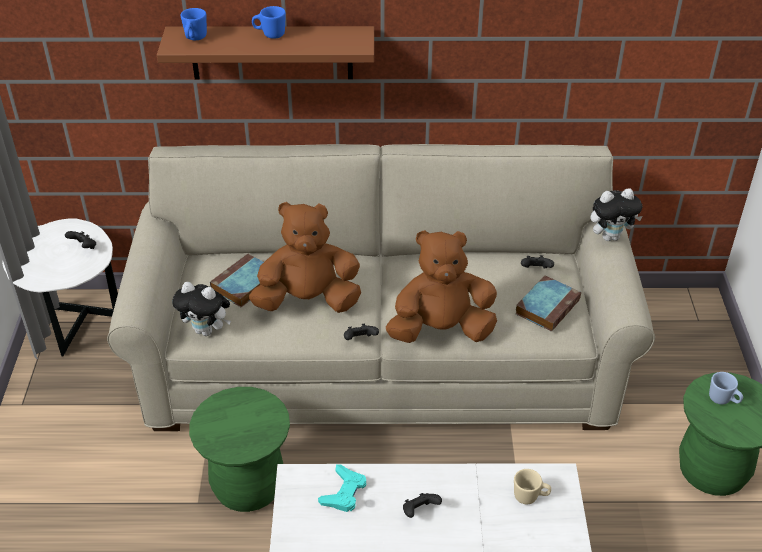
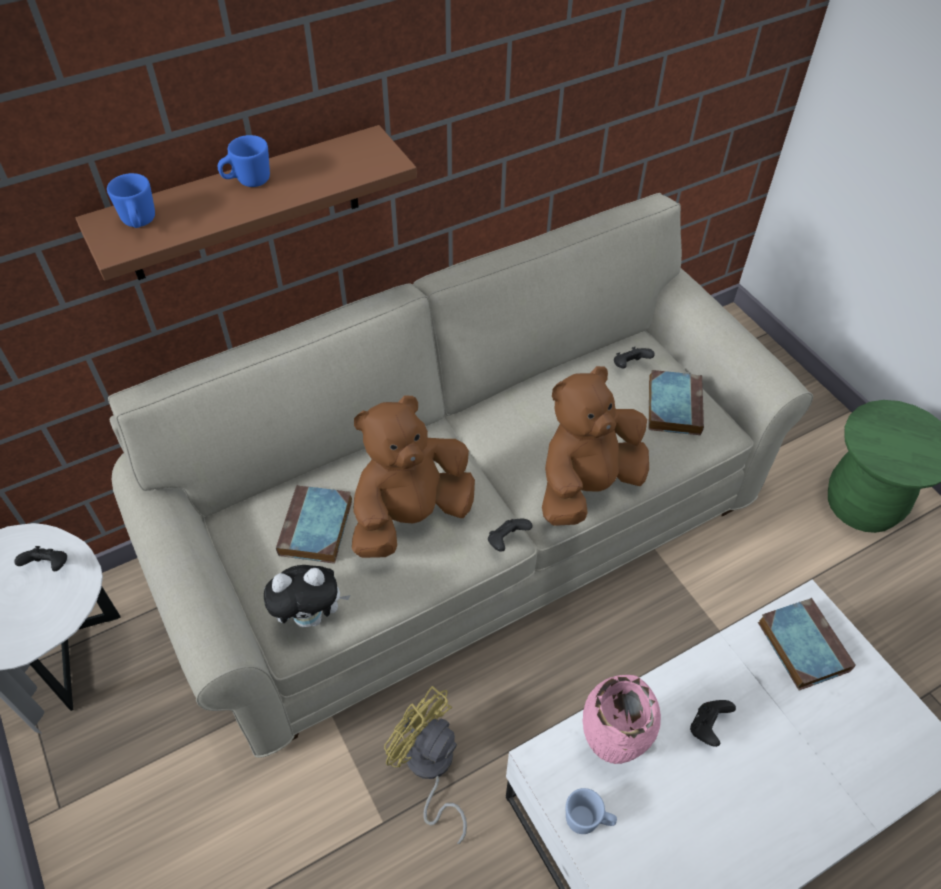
camera: 30 degrees left, 10 degrees up
green stool [189,387,290,512] -> yellow fan [384,686,467,844]
turquoise game controller [318,464,366,512] -> pink vase [582,675,661,764]
beige mug [514,469,551,504] -> book [758,598,856,691]
plush toy [590,188,643,241] -> none
blue mug [709,372,743,404] -> blue mug moved to [566,788,617,834]

